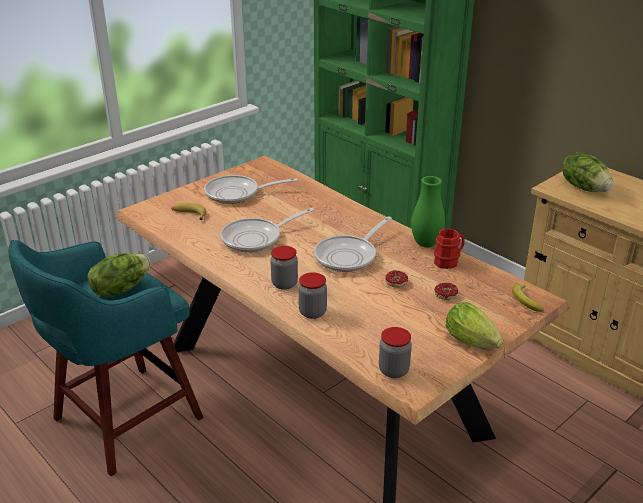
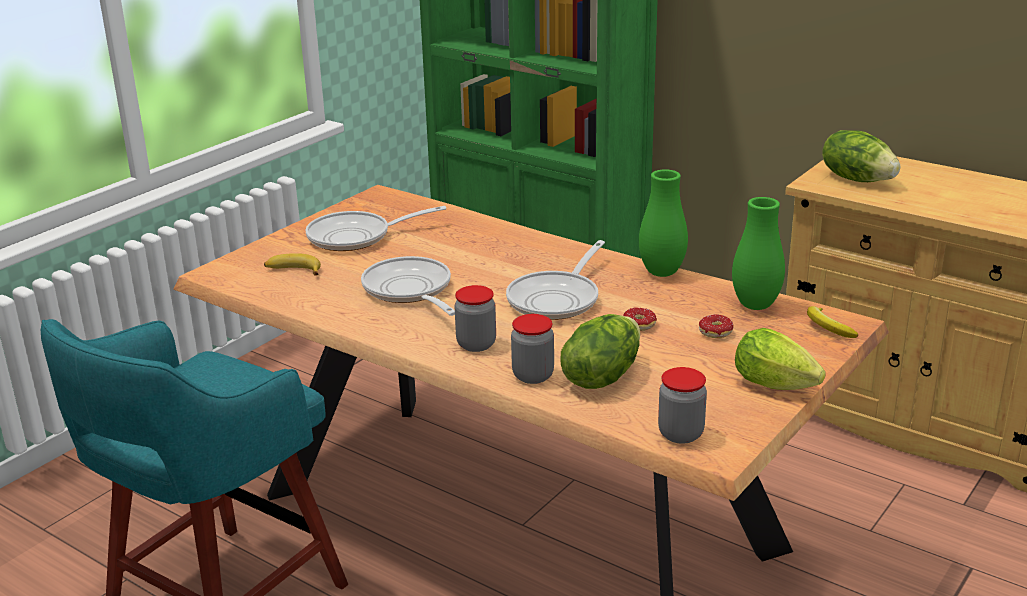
camera: 10 degrees left, 5 degrees down
lettuce [88,253,151,297] -> lettuce moved to [560,314,640,389]
frying pan [220,208,314,252] -> frying pan turned 105 degrees clockwise [361,256,455,316]
red mug [434,229,465,269] -> none
none -> green vase [732,197,785,310]

